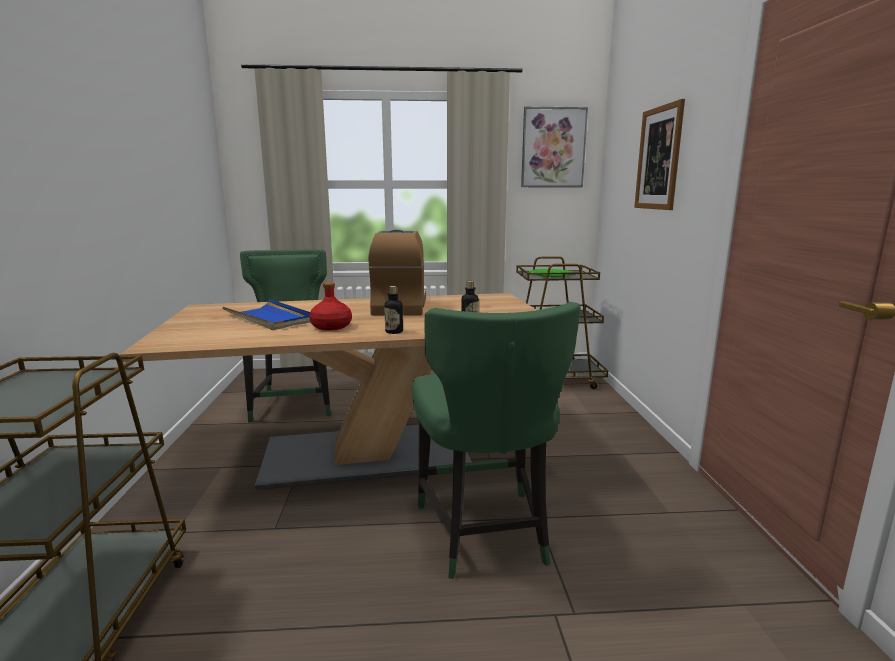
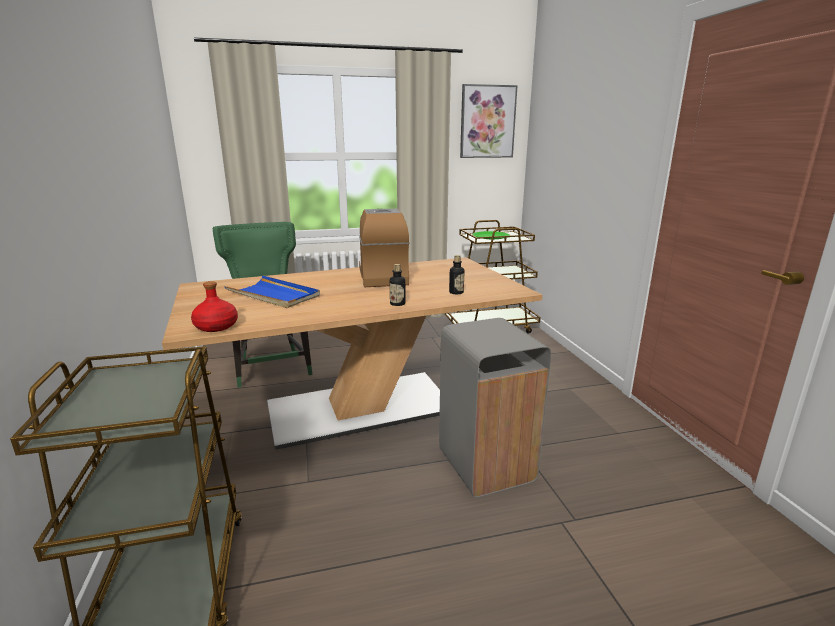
camera: 10 degrees left, 5 degrees up
red bottle [309,282,352,331] -> red bottle moved to [191,281,238,332]
green chair [412,302,581,579] -> grey trash can [439,318,551,497]
picture [634,99,685,210] -> none

